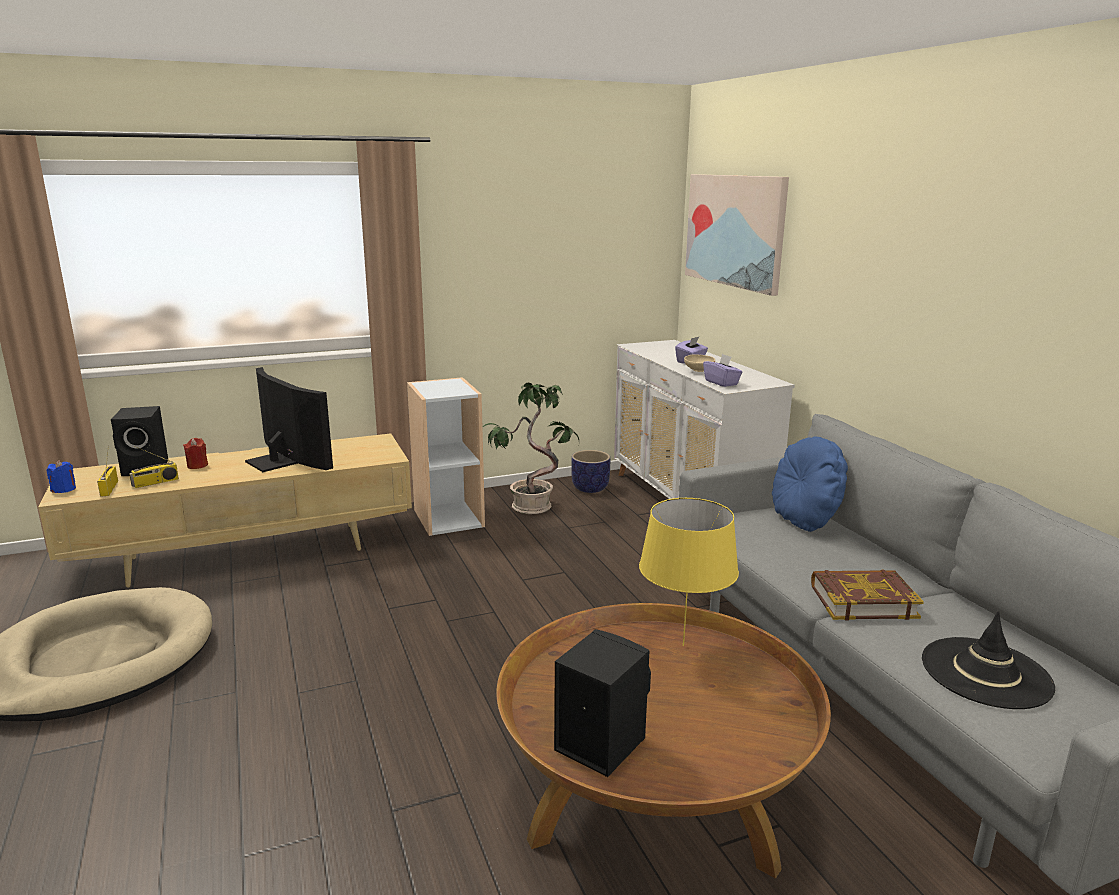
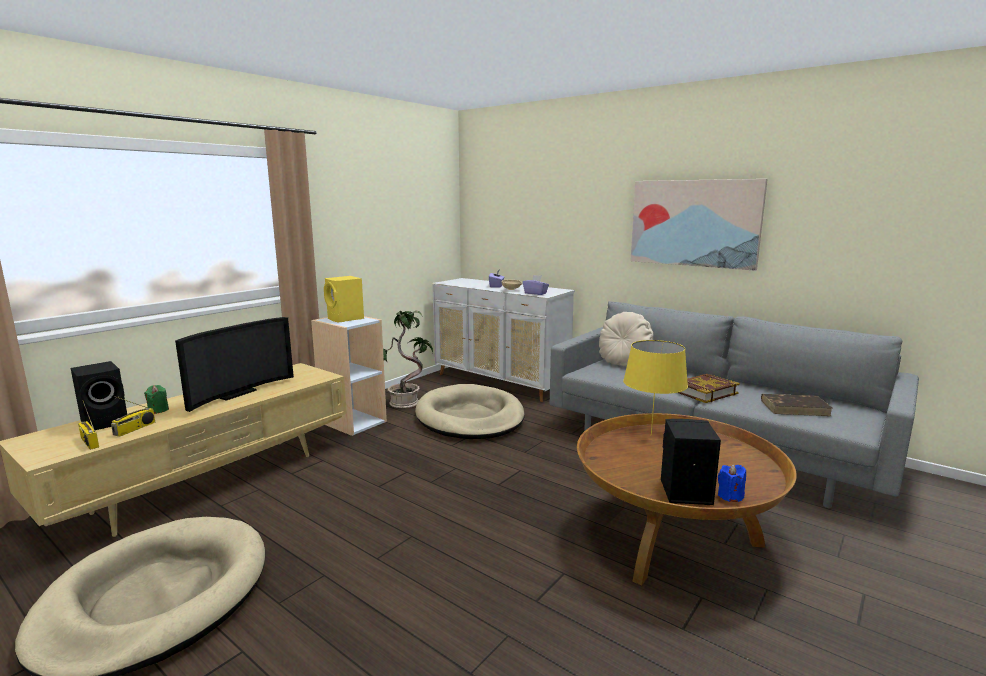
camera: 30 degrees left, 5 degrees down
blue candle [47,460,76,493] -> blue candle moved to [718,464,746,502]
red candle [183,438,208,469] -> green candle [144,385,169,414]
television [245,367,333,472] -> television turned 105 degrees clockwise [175,317,294,412]
planter [571,450,610,493] -> none
picture [685,174,789,296] -> picture moved to [631,179,768,271]
blue pillow [772,437,848,532] -> beige pillow [599,312,653,367]
black hat [922,611,1055,709] -> brown book [761,394,832,416]
none -> yellow speaker [324,276,364,323]
none -> beige dog bed [415,384,525,439]

